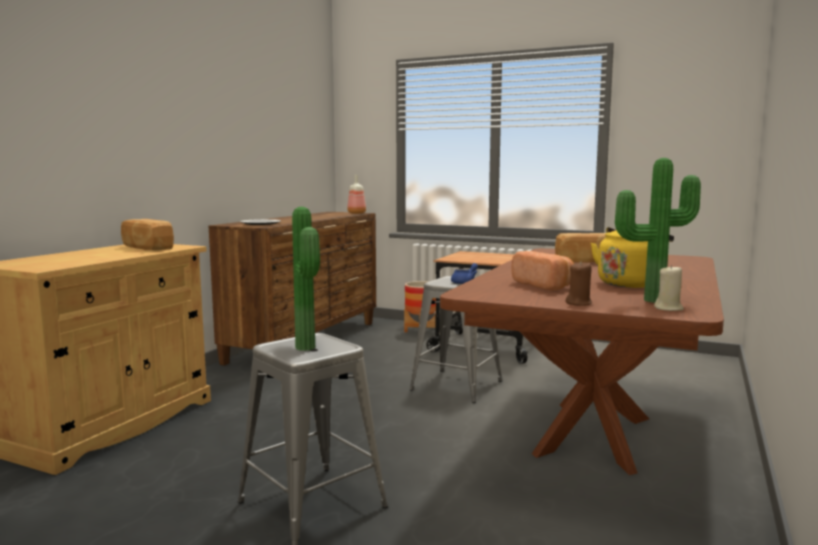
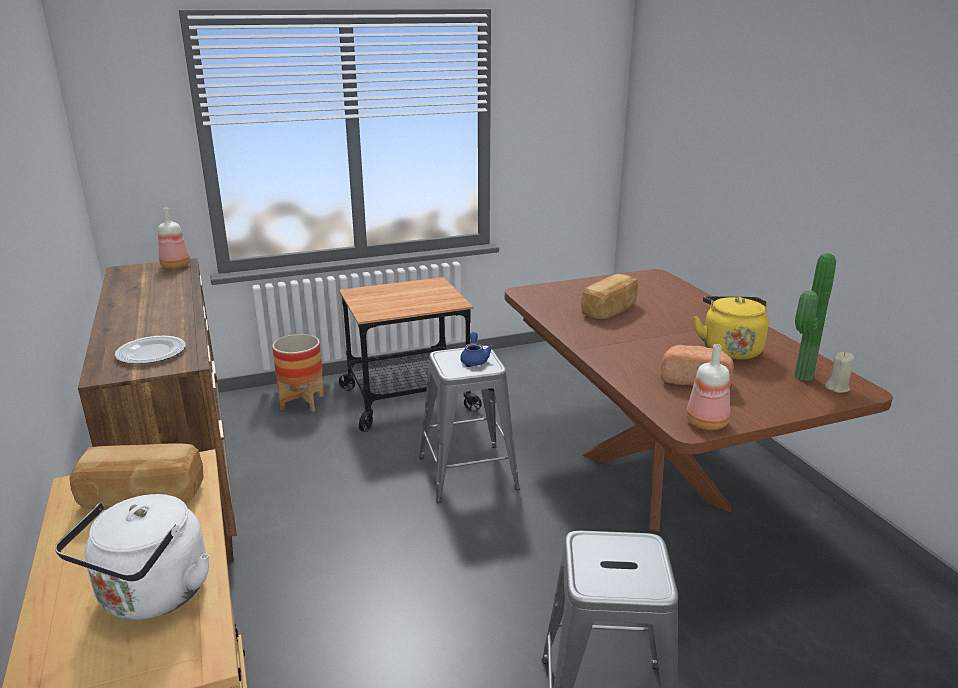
camera: 45 degrees left, 15 degrees up
potted plant [292,207,320,351] -> none
brown candle [565,262,592,306] -> none
none -> white kettle [55,494,209,620]
none -> bottle [686,344,730,430]

